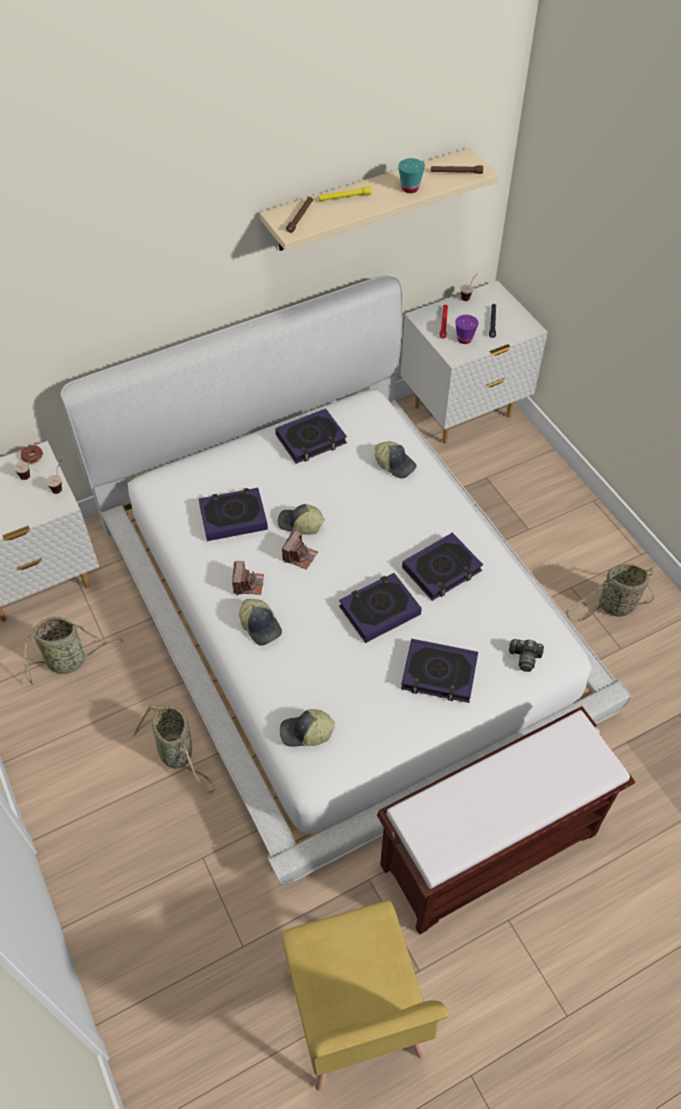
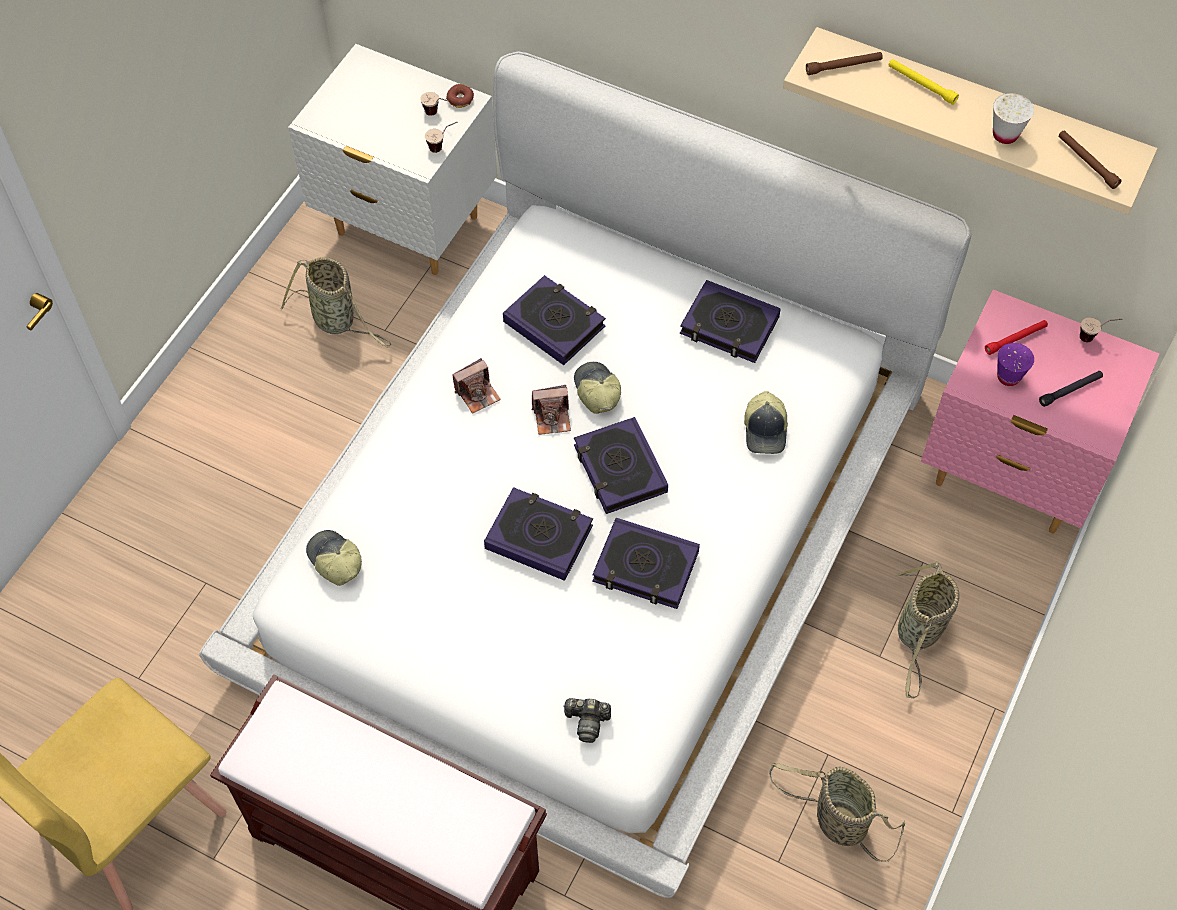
camera: 55 degrees right, 5 degrees up
basket [133,705,215,794] -> basket moved to [897,561,959,699]
cap [239,599,282,645] -> none
turquoise cup [398,158,425,193] -> white cup [993,93,1034,144]
white nightstand [401,281,548,444] -> pink nightstand [921,290,1159,534]
book [401,639,478,703] -> book moved to [574,417,668,514]
camera [509,639,544,672] -> camera turned 60 degrees counterclockwise [563,698,611,743]

